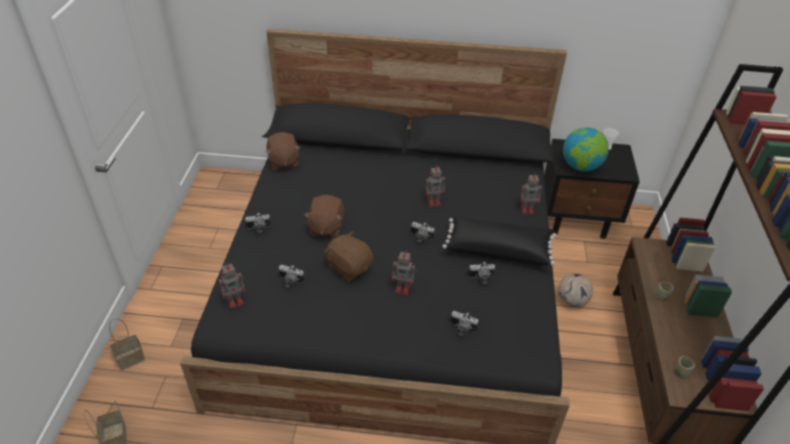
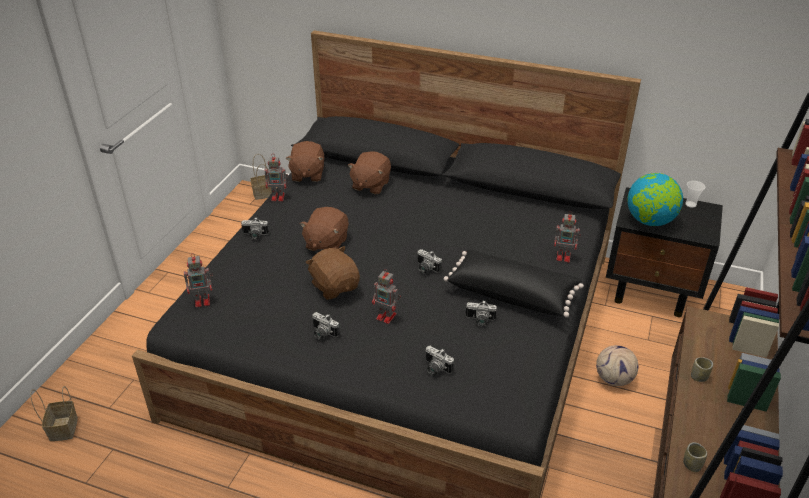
camera: 15 degrees right, 5 degrees down
basket [109,318,145,370] -> basket moved to [250,154,272,200]
camera [278,265,305,288] -> camera moved to [312,312,340,340]
toy robot [426,165,445,207] -> toy robot moved to [265,155,288,201]
none -> brown plush toy [348,152,391,194]

